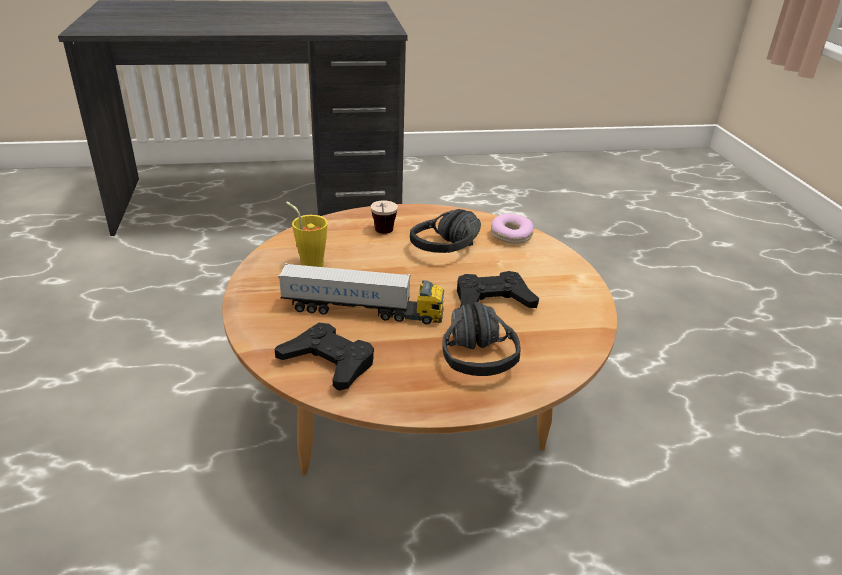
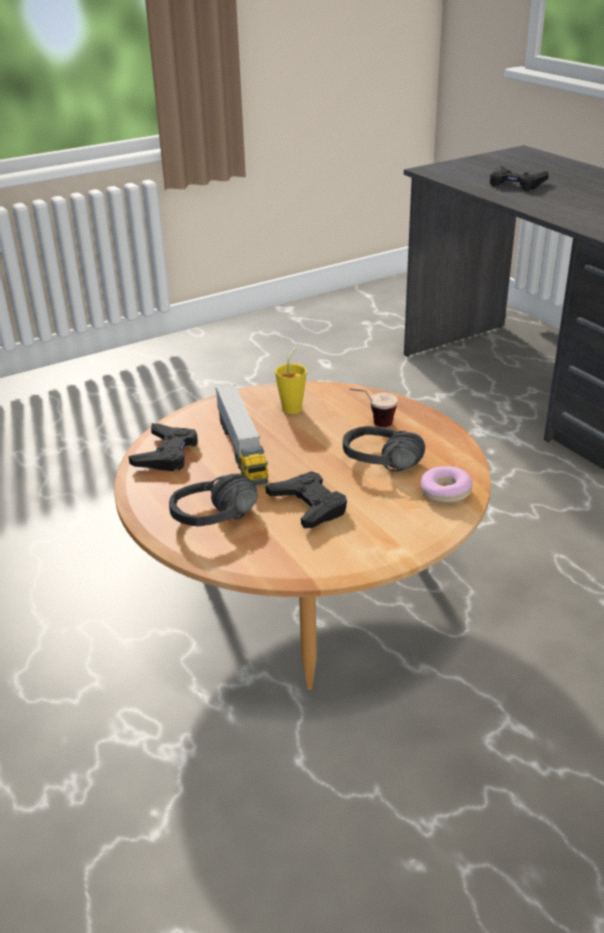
camera: 70 degrees right, 0 degrees up
none -> black game controller [490,165,549,191]

